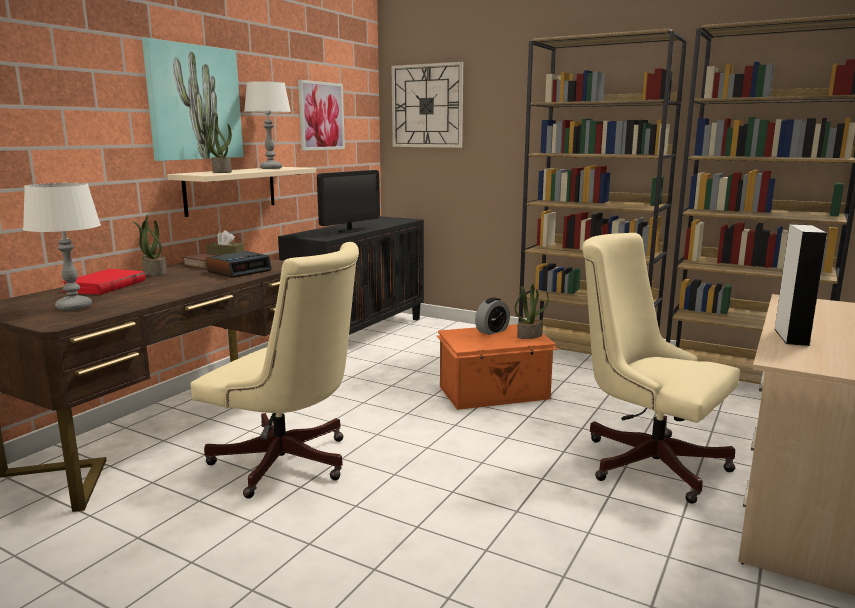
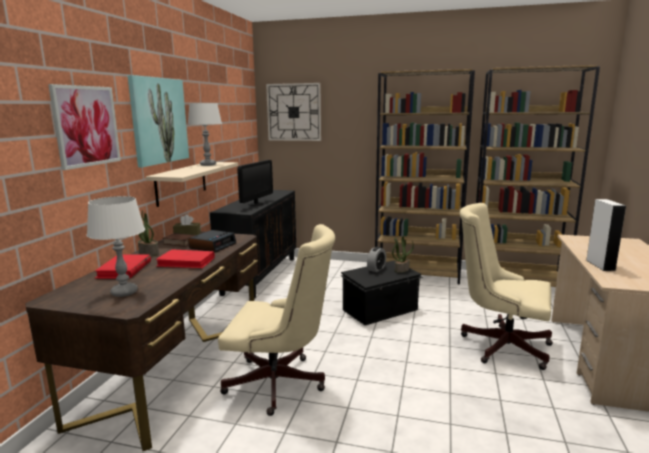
camera: 15 degrees left, 0 degrees up
potted plant [202,117,232,173] -> none
picture [298,80,345,151] -> picture moved to [48,84,121,170]
orange storage box [437,324,559,410] -> black storage box [341,260,423,325]
none -> red book [156,249,215,269]

